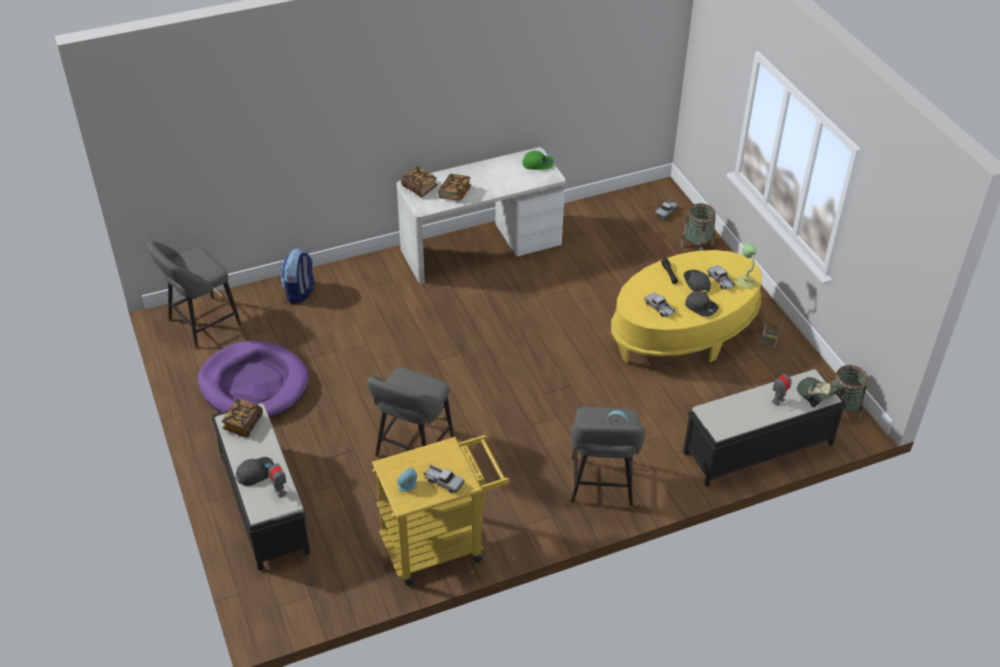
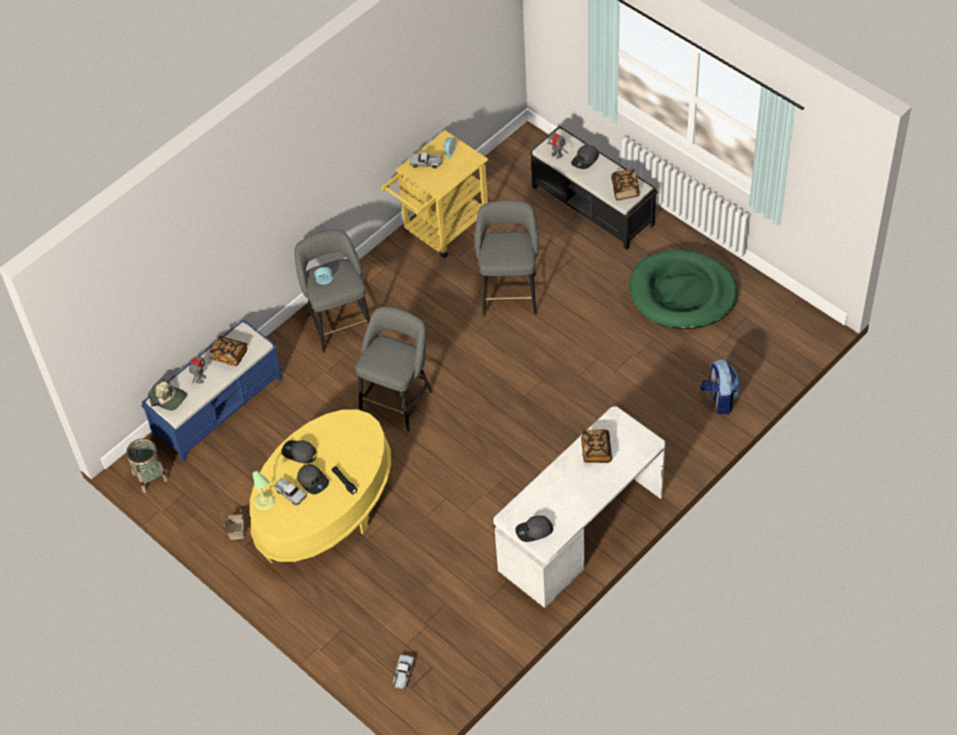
camera: 160 degrees right, 10 degrees up
grey stool [147,241,242,348] -> grey stool moved to [356,306,433,432]
purple dog bed [198,341,309,418] -> green dog bed [629,250,738,329]
book [401,166,438,197] -> book moved to [210,336,247,366]
green cap [522,151,554,170] -> grey cap [515,515,553,542]
toy truck [644,292,675,317] -> none
basket [681,203,716,251] -> none
black bench [683,370,846,487] -> blue bench [141,319,283,462]

